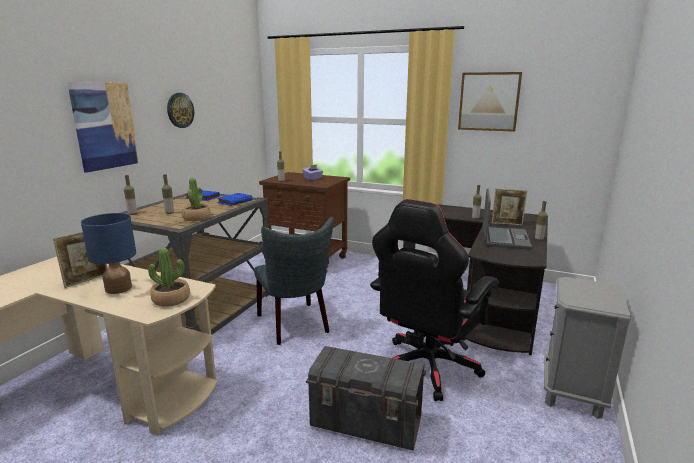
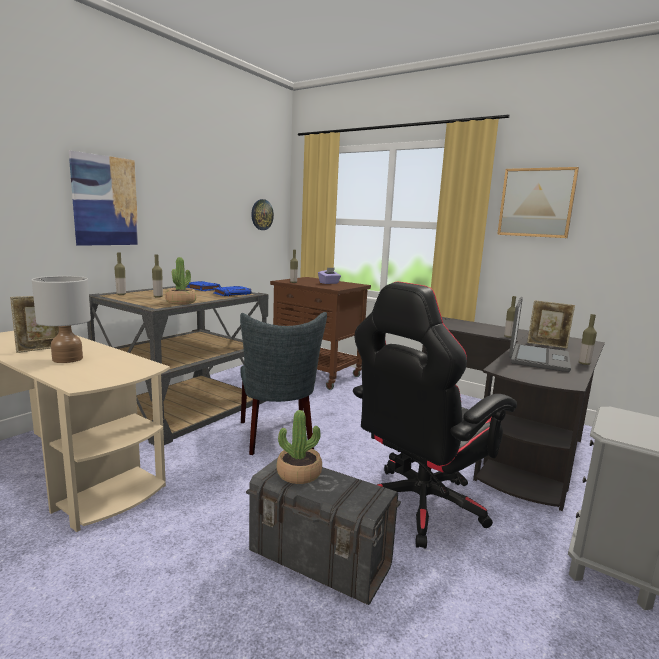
camera: 10 degrees right, 5 degrees down
blue table lamp [81,213,136,294] -> grey table lamp [32,276,91,363]
potted plant [148,248,190,307] -> potted plant moved to [276,410,322,484]
wall clock [167,93,194,128] -> wall clock moved to [251,199,274,230]

